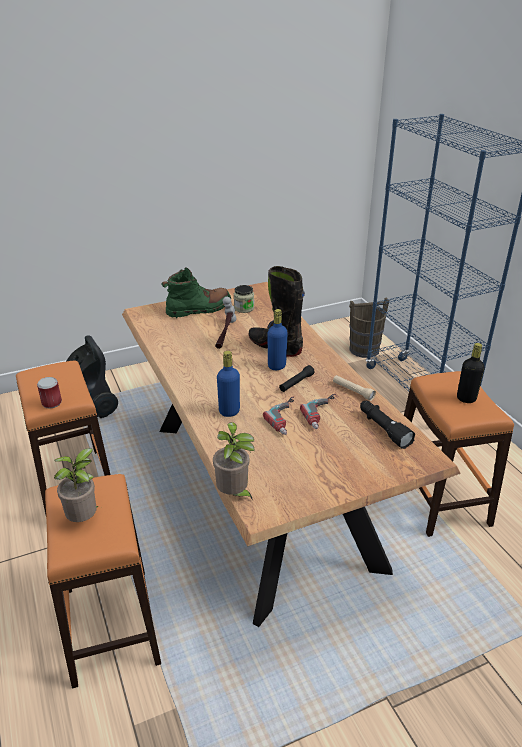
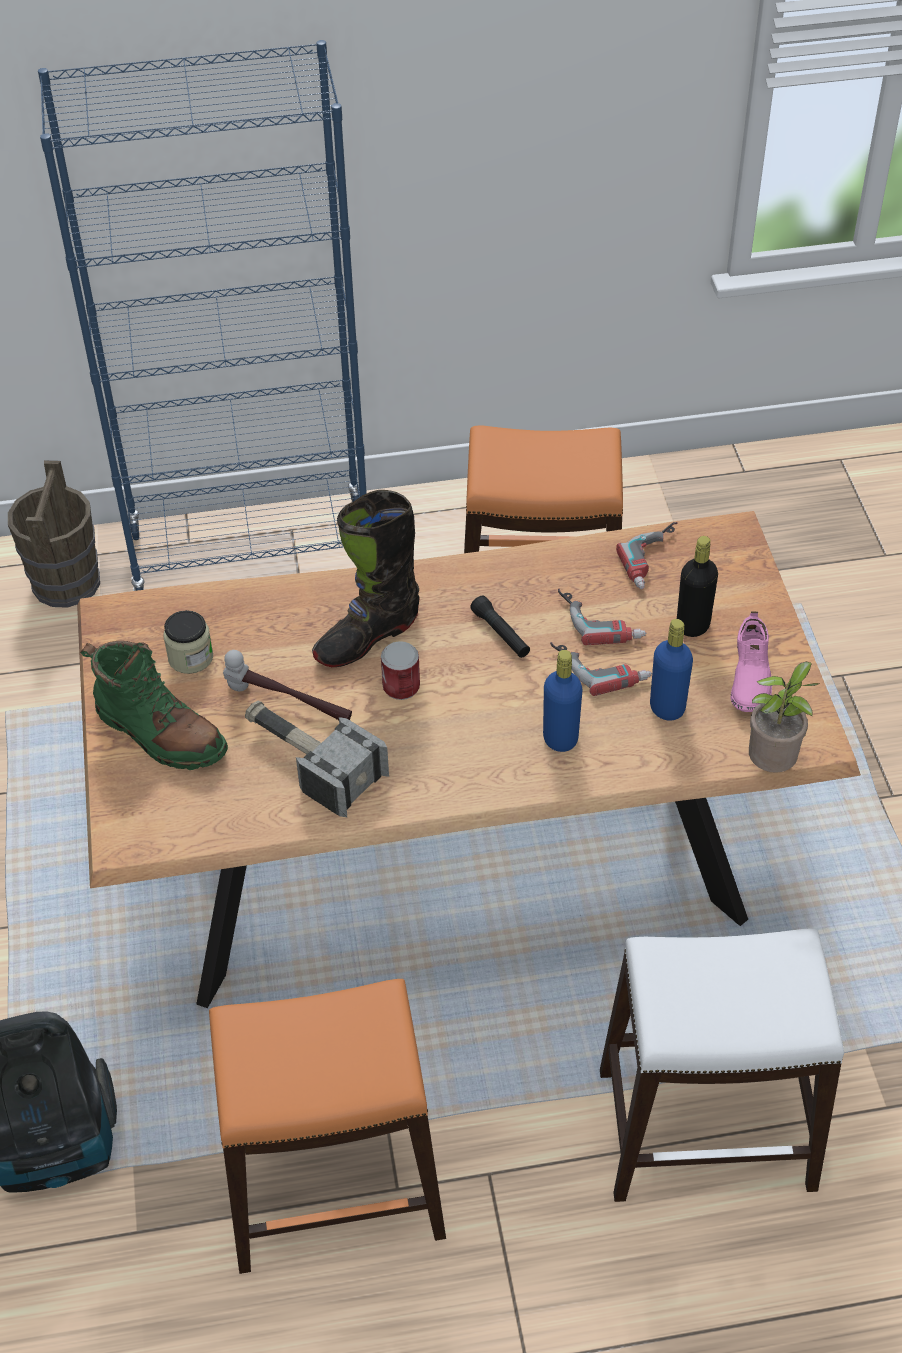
camera: 75 degrees left, 15 degrees up
can [37,377,62,409] -> can moved to [381,641,420,700]
orange stool [45,474,161,688] -> white stool [600,929,844,1202]
potted plant [54,448,99,522] -> none
green boot [161,267,231,318] -> green boot turned 135 degrees clockwise [80,641,228,770]
blue bottle [268,309,288,370] -> blue bottle moved to [650,619,693,721]
beige flashlight [333,375,376,401] -> none
black flashlight [360,401,415,449] -> power drill [616,522,678,589]
black bottle [457,343,485,403] -> black bottle moved to [677,536,718,637]
none -> hammer [245,700,389,817]
none -> pink shoe [730,611,772,712]

